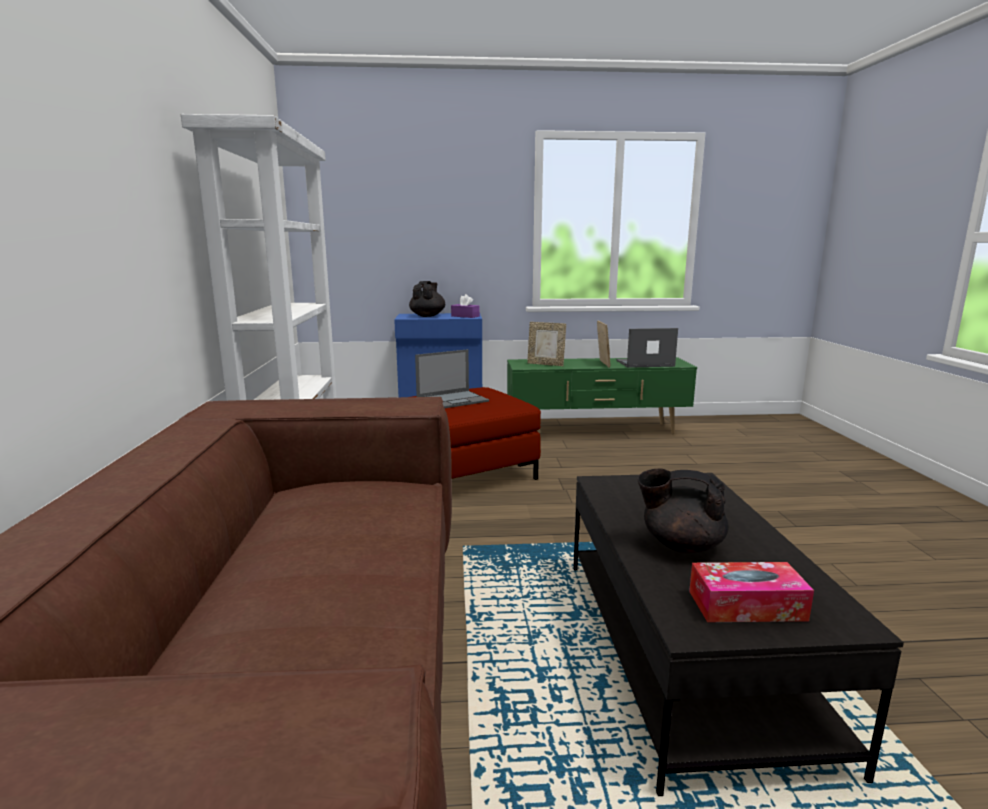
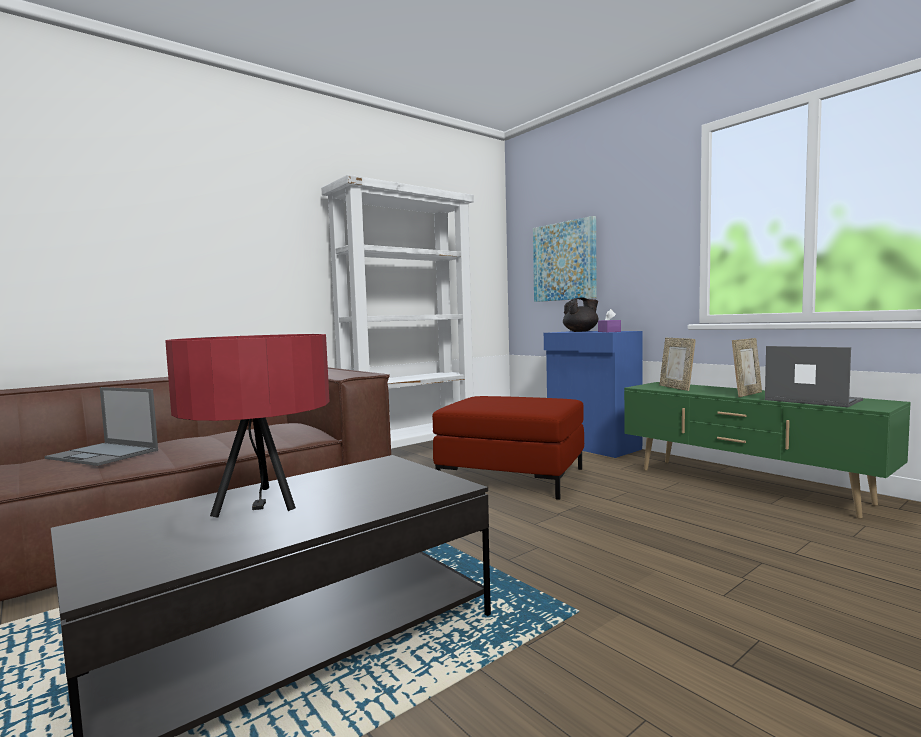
camera: 55 degrees right, 10 degrees down
laptop [415,349,489,408] -> laptop moved to [45,387,158,466]
black teapot [638,469,729,553] -> red table lamp [165,334,330,517]
tissue box [689,562,814,622] -> none
none -> picture [533,216,597,302]

